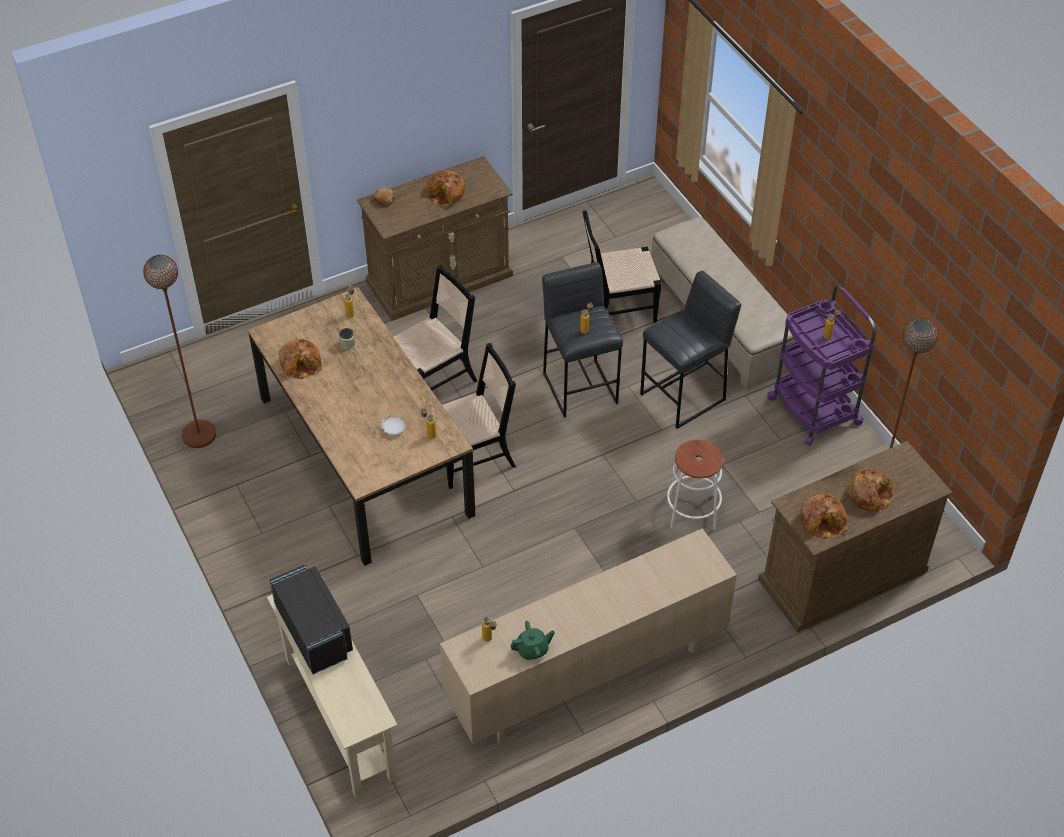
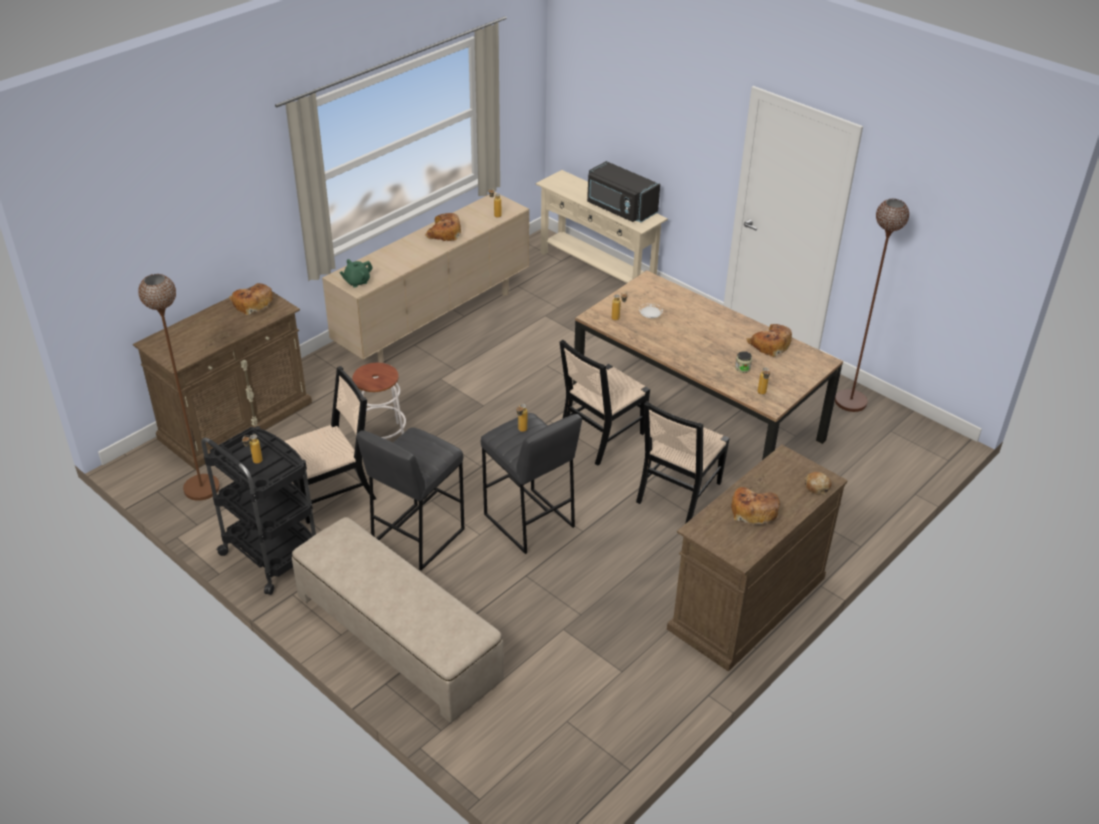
camera: 160 degrees right, 10 degrees down
green teapot [511,621,555,660] -> green teapot moved to [339,259,373,288]
chair [582,210,661,323] -> chair moved to [284,366,376,524]
purple cart [767,285,876,446] -> black cart [201,426,316,595]
bread [849,469,896,511] -> bread moved to [425,213,461,241]

